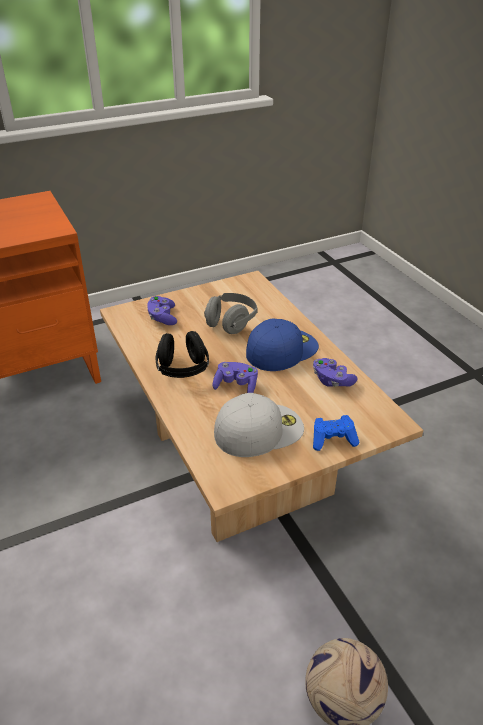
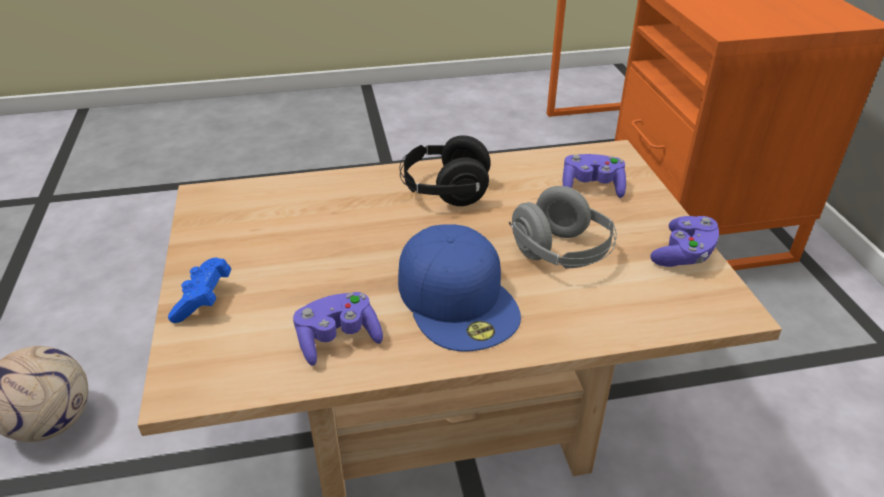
camera: 105 degrees right, 0 degrees up
purple game controller [213,362,258,393] -> purple game controller moved to [650,216,719,267]
white cap [214,393,304,457] -> none

